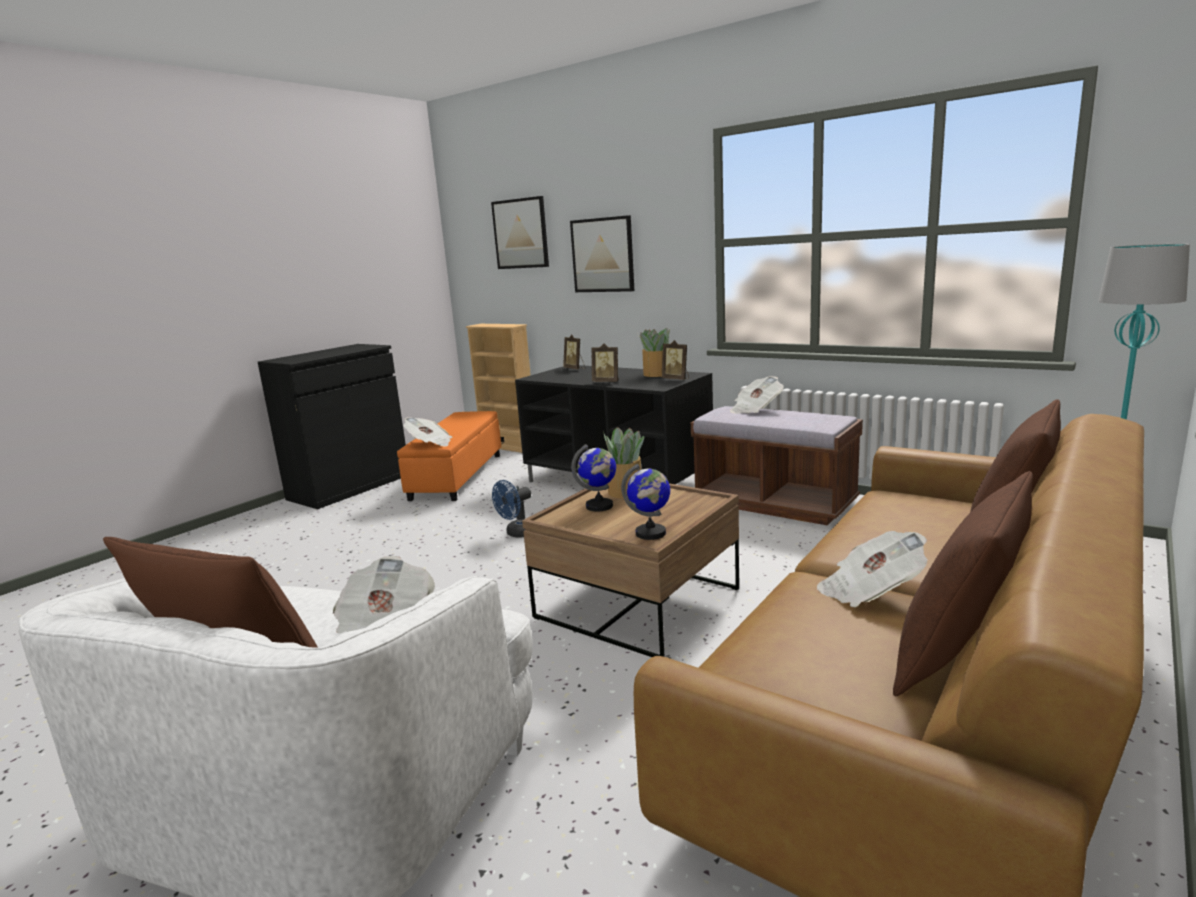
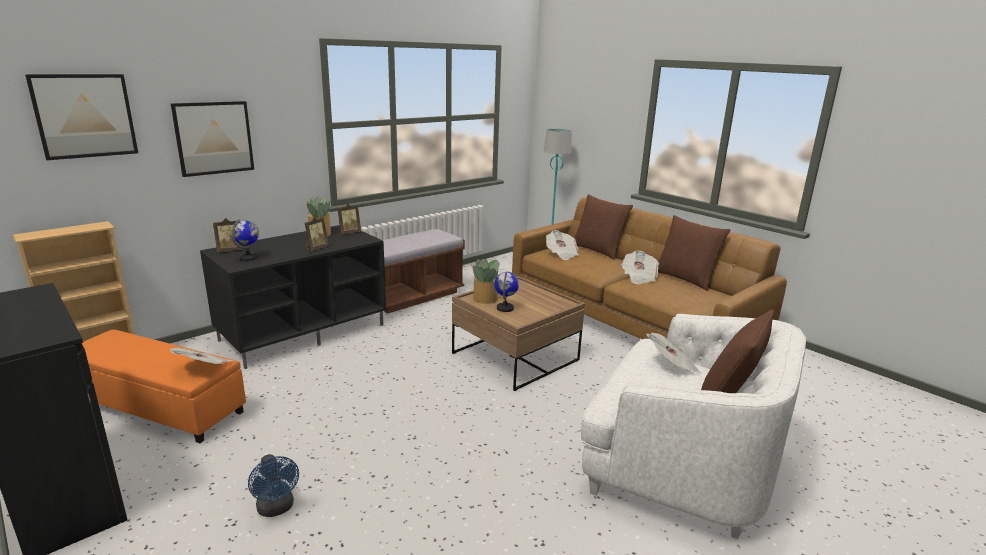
camera: 80 degrees left, 5 degrees up
blue fan [492,480,531,538] -> blue fan moved to [248,454,299,517]
globe [621,464,670,540] -> globe moved to [231,219,259,261]
newspaper [730,376,784,414] -> newspaper moved to [546,230,579,260]

